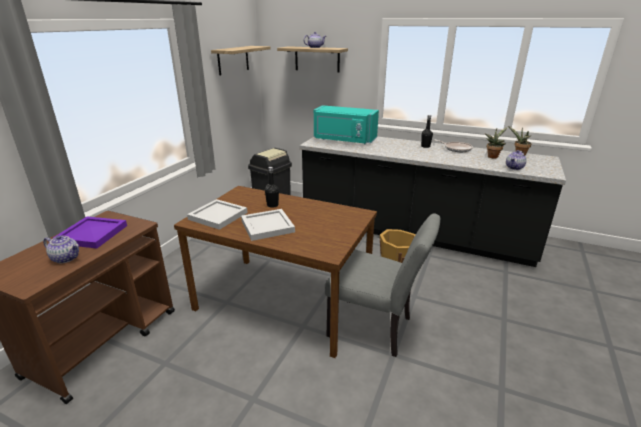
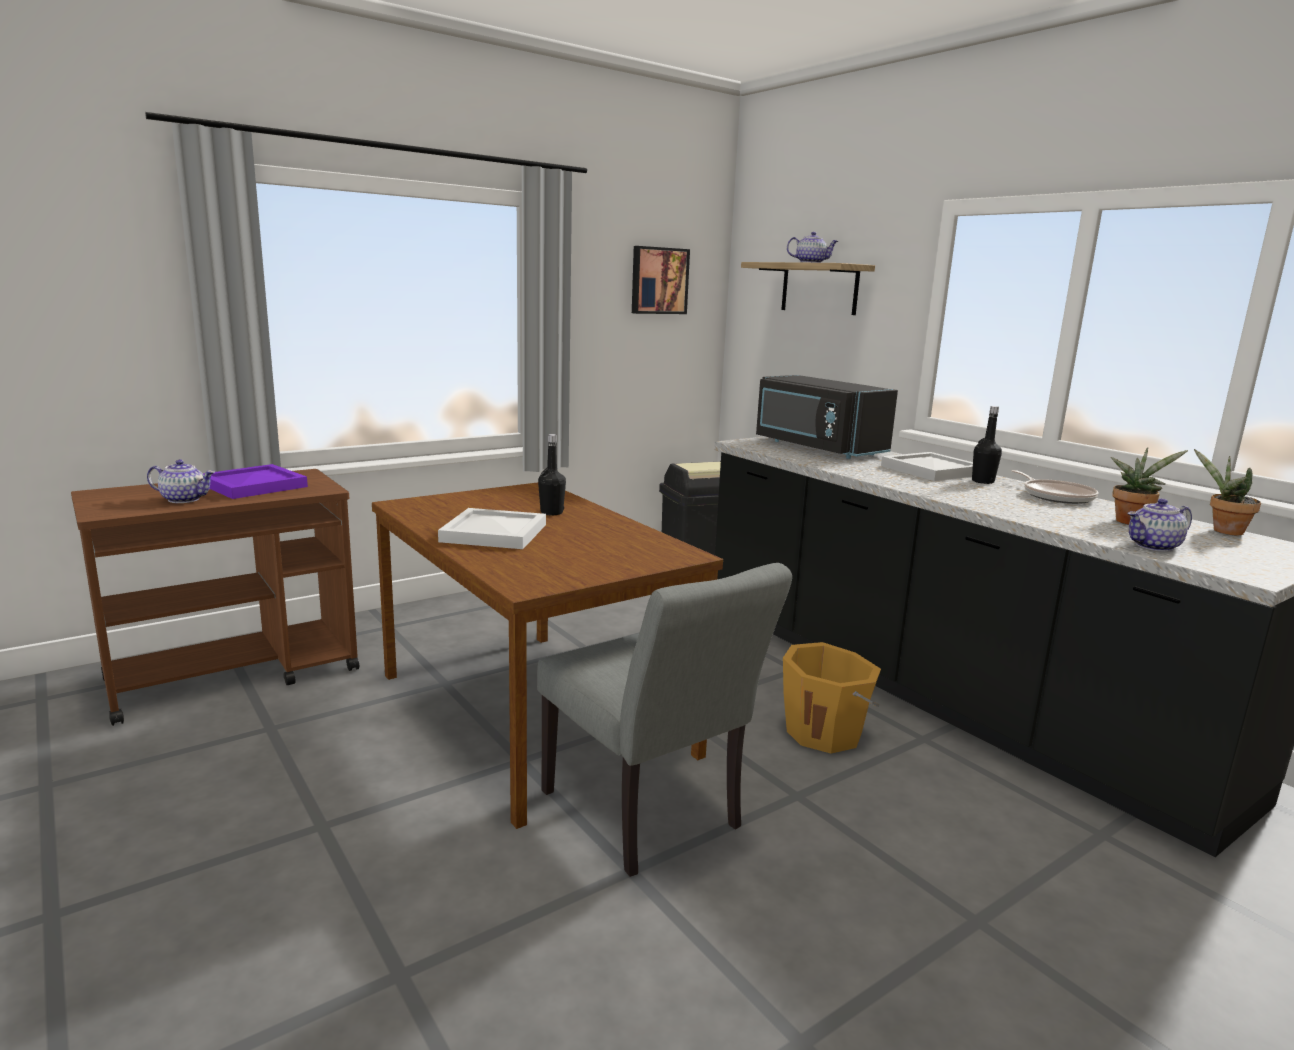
camera: 30 degrees right, 10 degrees down
teapot [43,235,79,263] -> teapot turned 45 degrees counterclockwise [147,460,215,503]
white tray [187,199,248,230] -> white tray moved to [881,452,973,481]
shelf [211,46,271,76] -> picture [632,246,690,314]
turquoise microwave [314,105,379,144] -> black microwave [756,375,898,459]

